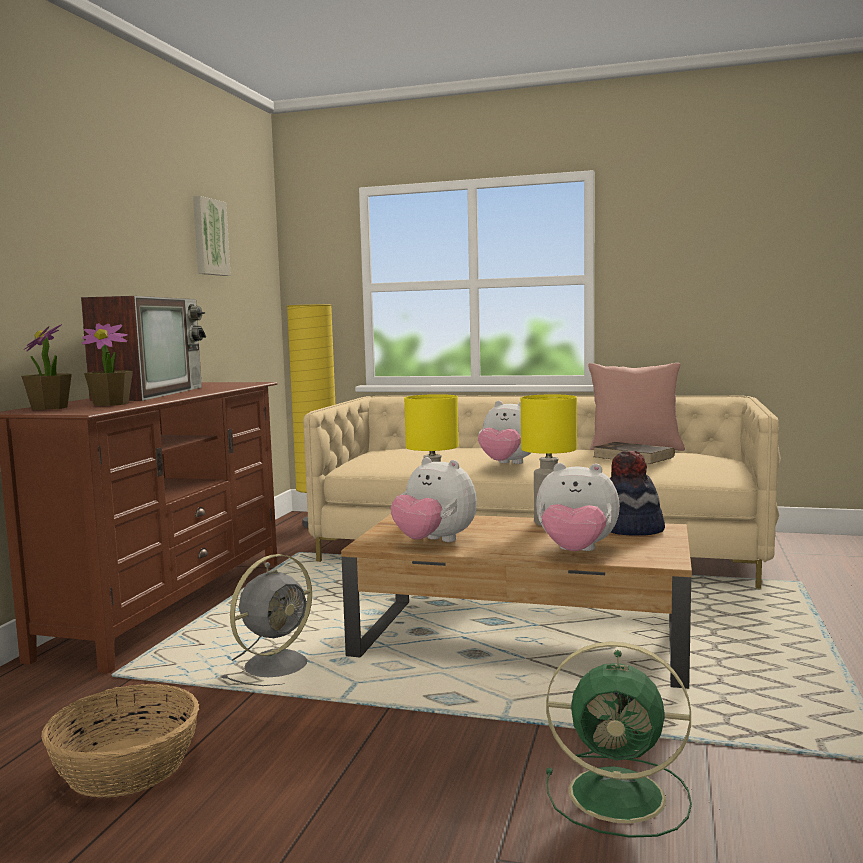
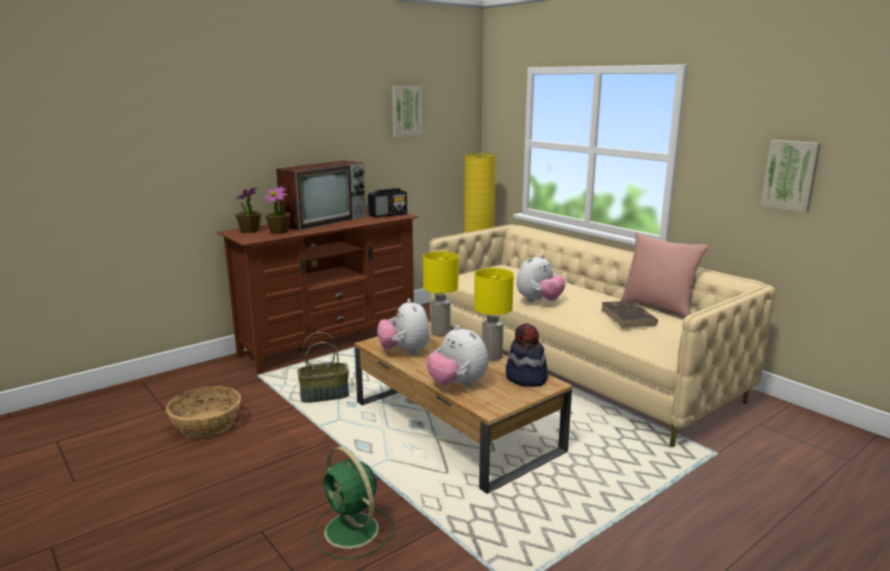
camera: 35 degrees right, 10 degrees up
grey fan [221,554,312,686] -> basket [297,332,349,403]
plush toy [478,401,531,464] -> plush toy turned 105 degrees counterclockwise [516,254,566,302]
none -> radio [368,188,407,218]
none -> picture [761,140,821,213]

